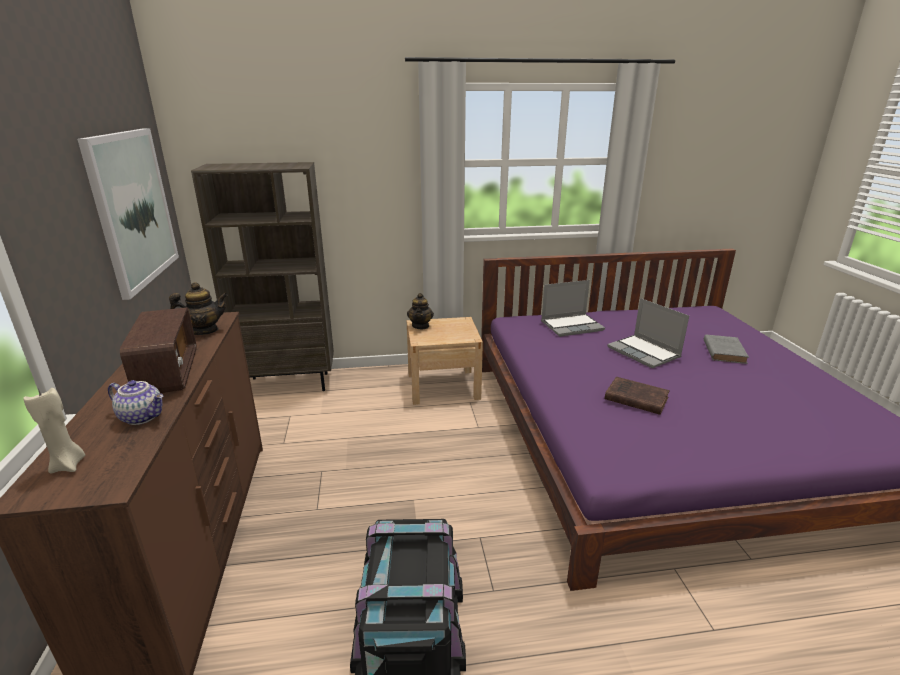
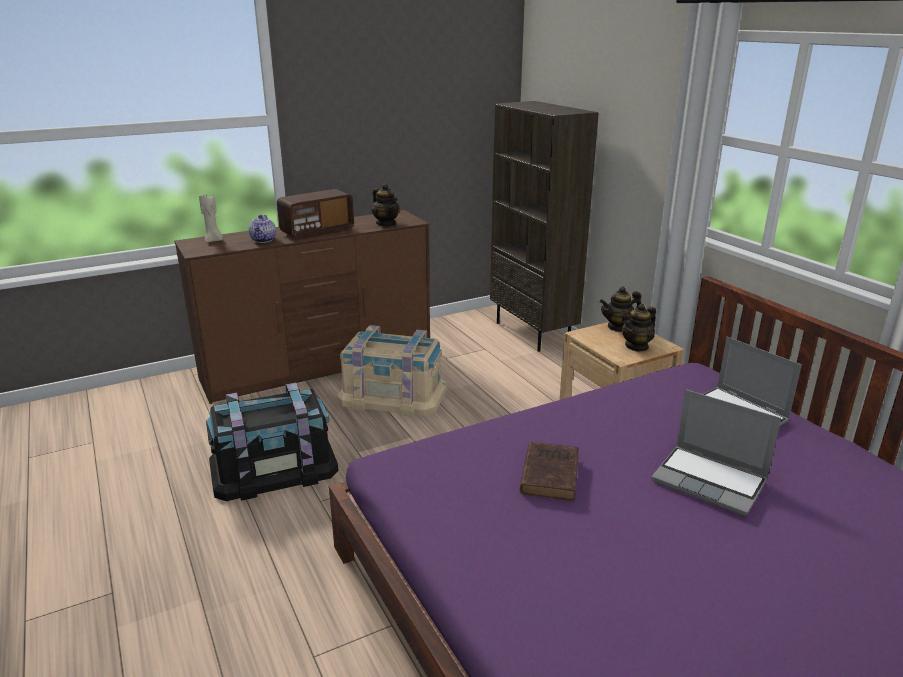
camera: 70 degrees right, 0 degrees up
picture [77,128,179,300] -> none
laptop [607,298,689,368] -> laptop turned 90 degrees counterclockwise [651,390,781,516]
grey book [704,334,749,364] -> none
none -> beige storage box [337,325,447,417]
none -> teapot [622,303,656,352]

